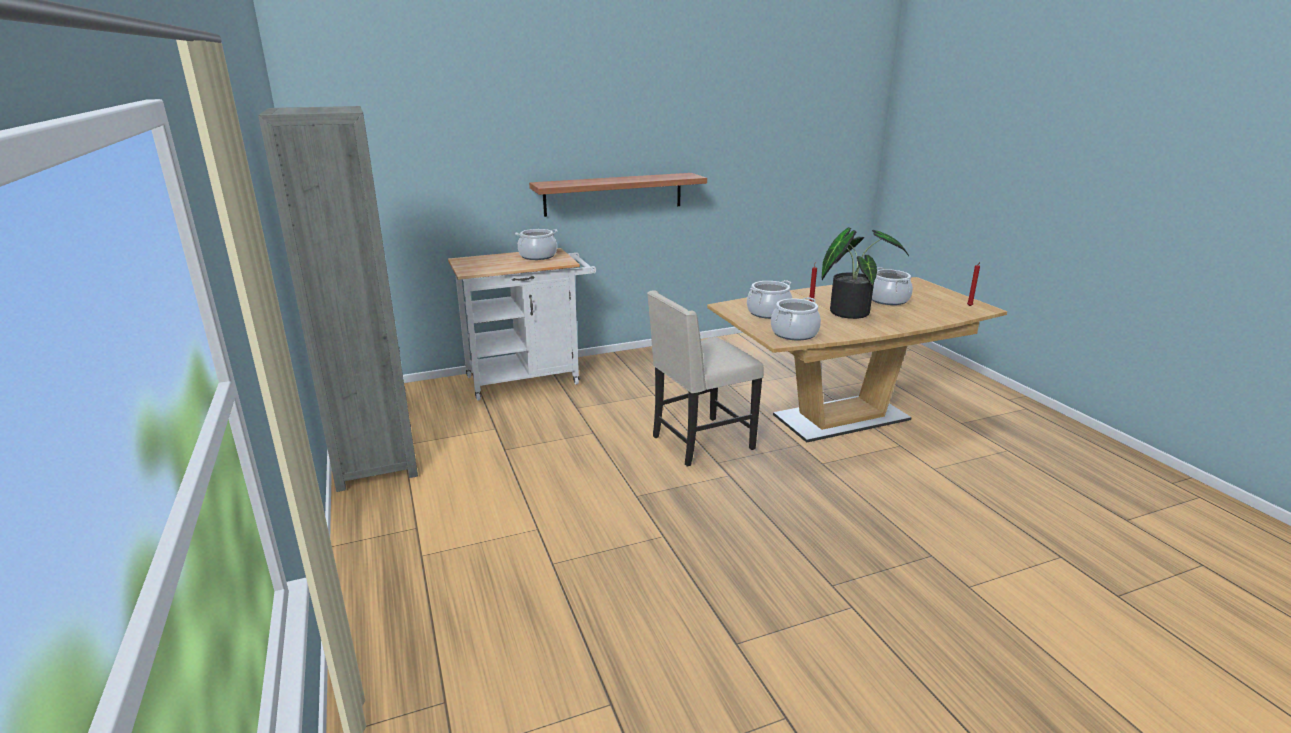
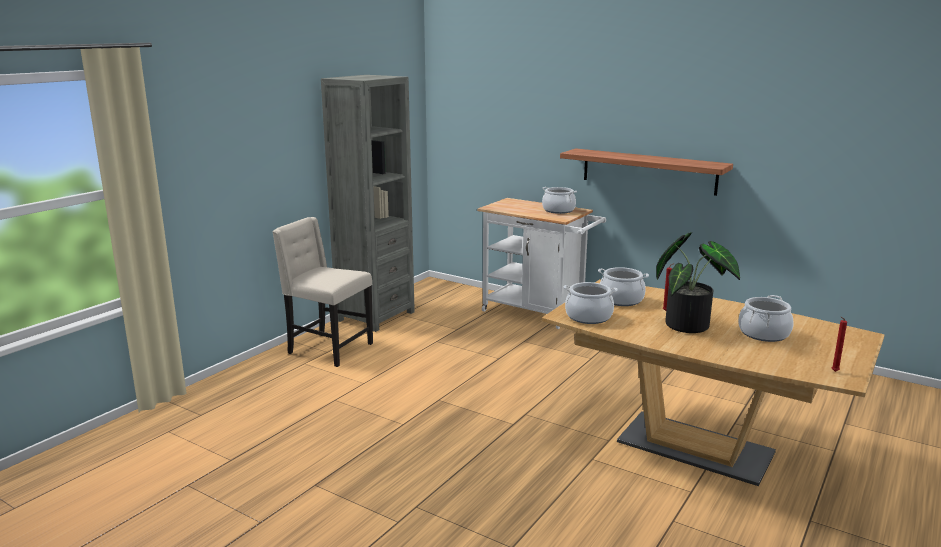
camera: 55 degrees right, 5 degrees down
beige chair [647,290,764,467] -> beige chair moved to [272,217,373,367]

